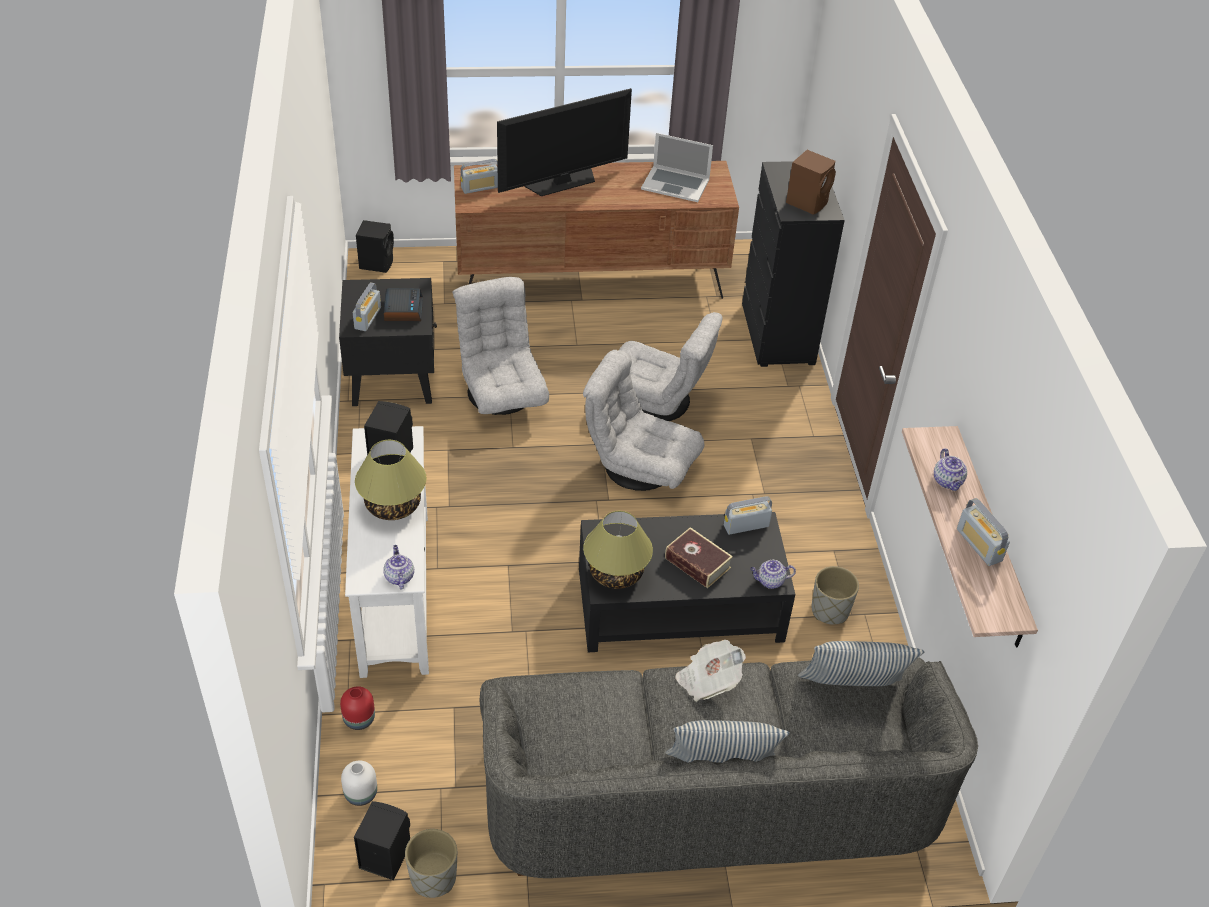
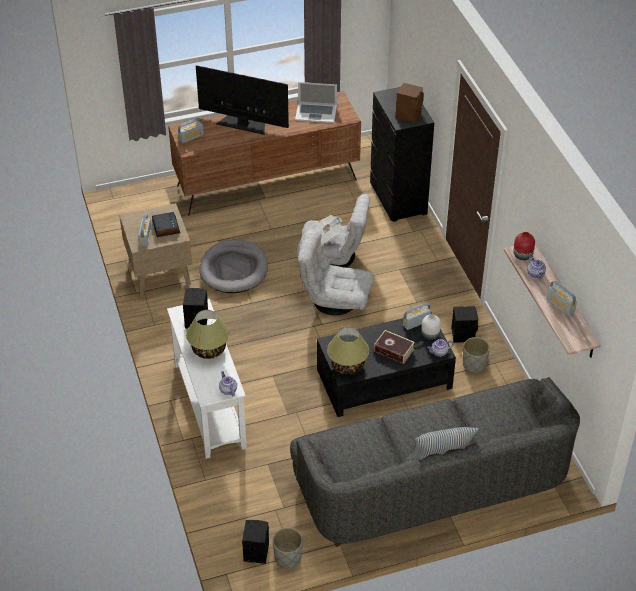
camera: 10 degrees left, 0 degrees up
black nightstand [339,278,437,406] -> beige nightstand [119,203,192,296]
red vase [340,686,375,730] -> red vase moved to [513,232,535,260]
white vase [341,760,377,806] -> white vase moved to [421,314,441,340]
black speaker [356,220,394,273] -> black speaker moved to [451,306,478,343]
grey armchair [453,277,549,415] -> grey dog bed [199,240,268,293]
television [497,88,632,196] -> television turned 120 degrees counterclockwise [196,65,289,135]
newspaper [675,640,746,702] -> newspaper moved to [315,215,342,246]
pillow [798,641,924,686] -> none

